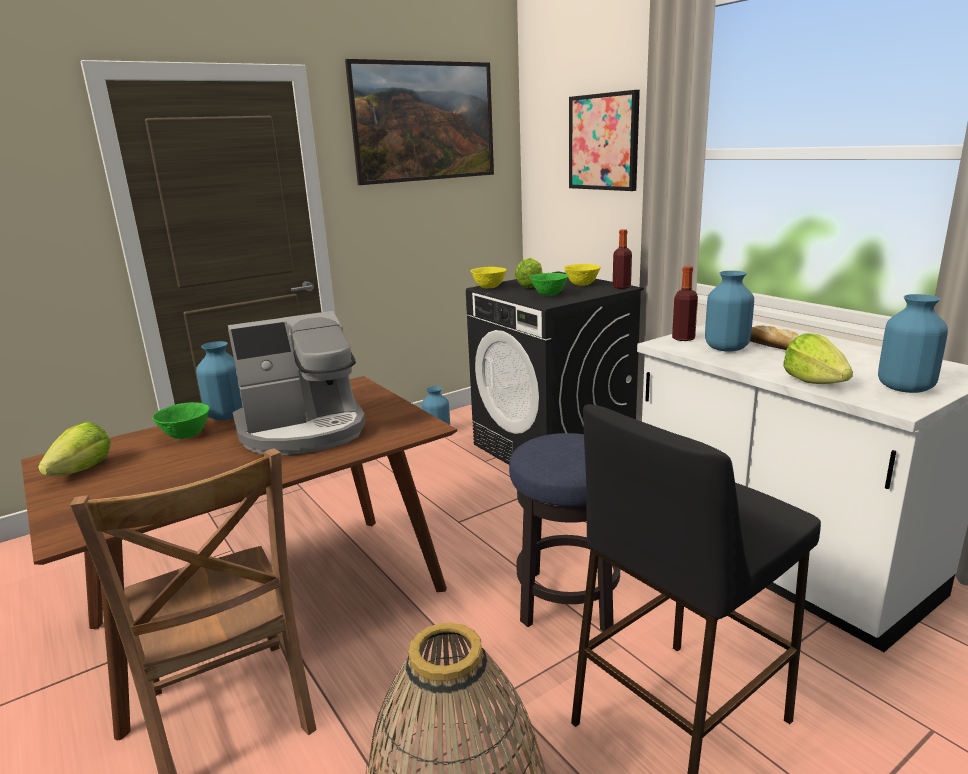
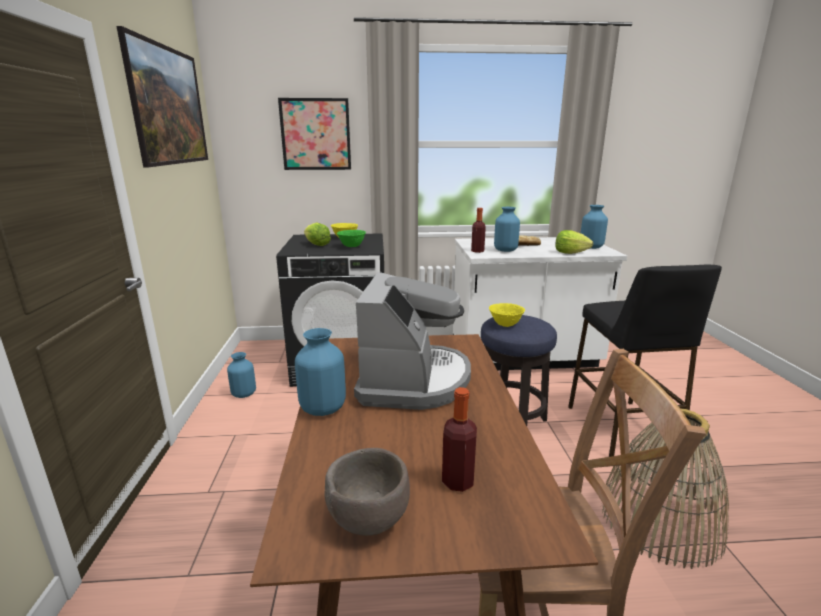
camera: 60 degrees left, 0 degrees up
lettuce [38,421,111,476] -> brown bowl [324,448,410,536]
green bowl [152,402,210,439] -> none
yellow bowl [471,267,507,288] -> yellow bowl moved to [489,303,525,327]
bottle [613,229,632,289] -> bottle moved to [442,387,477,492]

